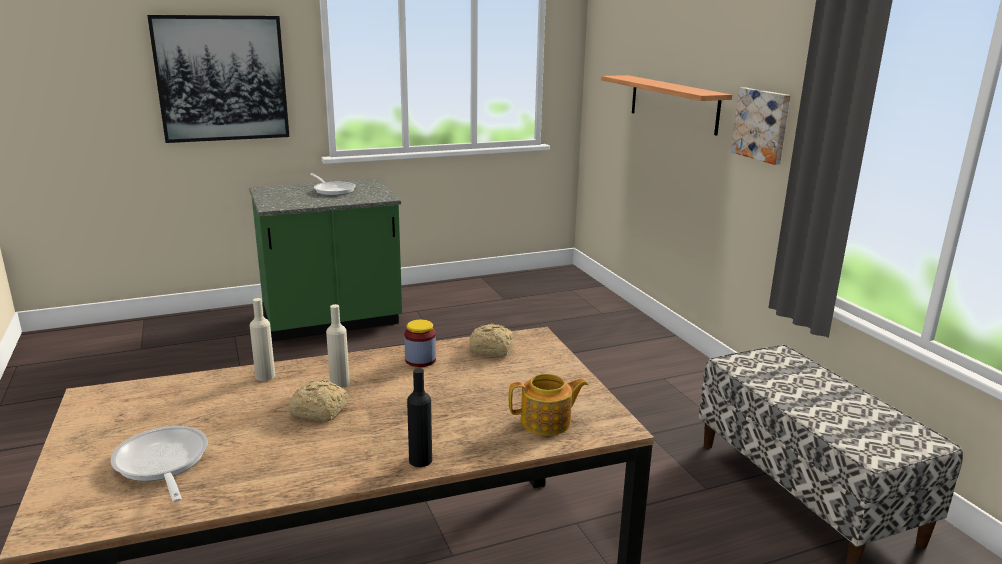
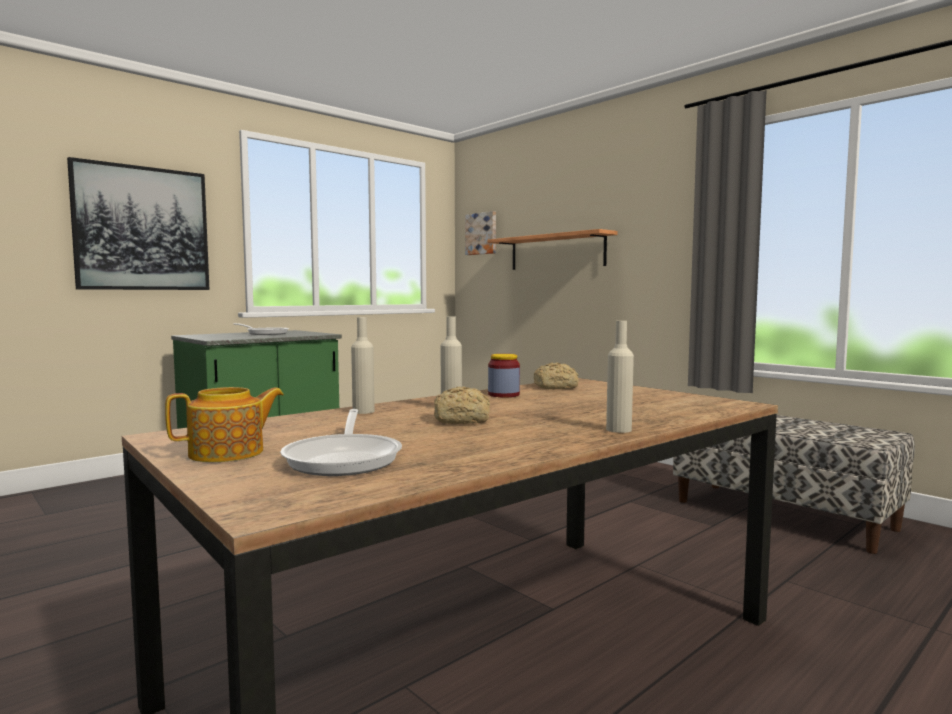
camera: 20 degrees left, 15 degrees down
frying pan [111,426,208,502] -> frying pan turned 135 degrees counterclockwise [280,409,402,476]
black bottle [407,368,432,467] -> beige bottle [606,321,634,433]
teapot [509,374,588,436] -> teapot moved to [165,387,284,462]
picture [731,87,790,165] -> picture moved to [465,211,496,255]

